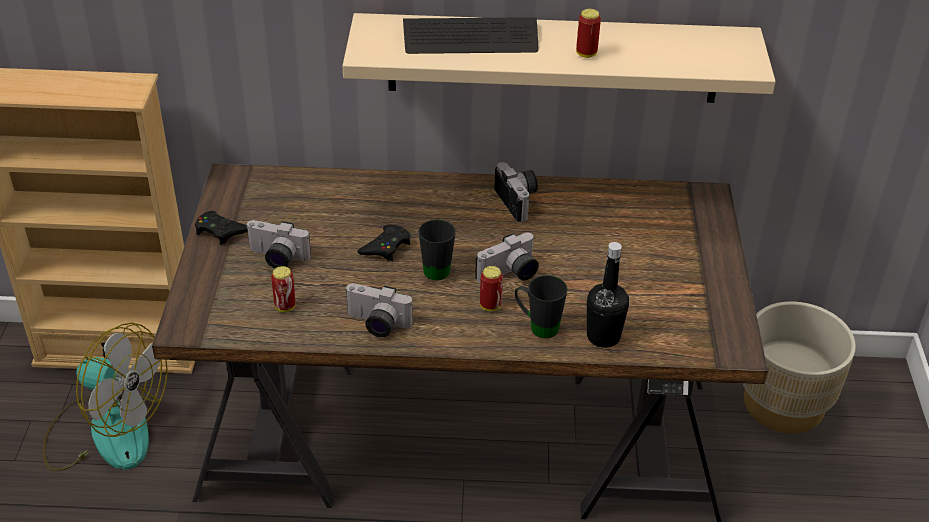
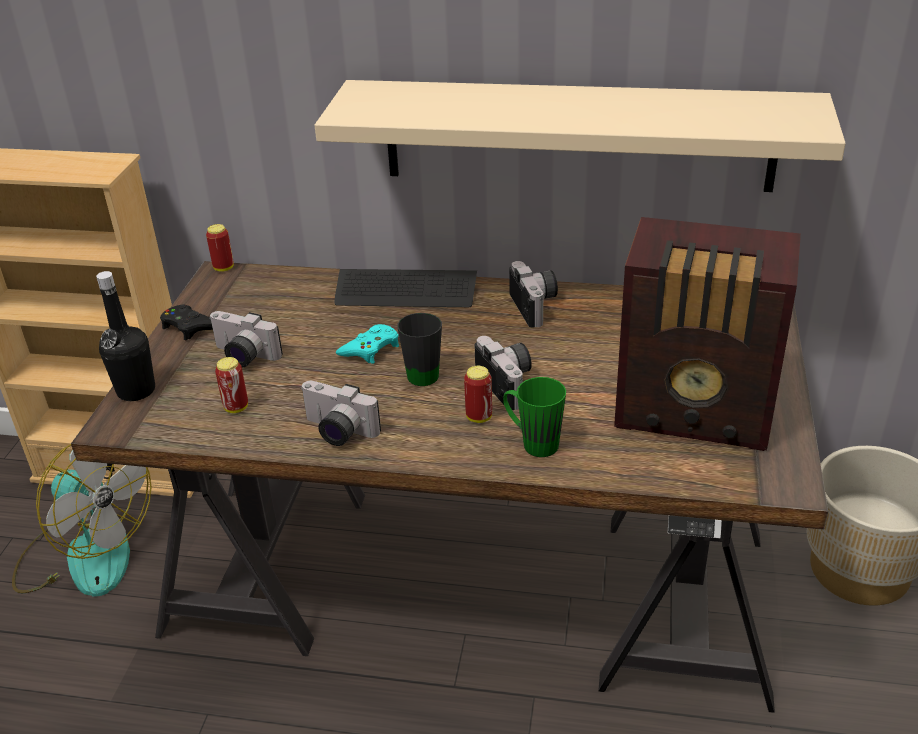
camera: 10 degrees right, 5 degrees down
black game controller [357,225,410,261] -> turquoise game controller [336,324,399,364]
keyboard [403,17,538,54] -> keyboard moved to [334,269,477,307]
camera [475,232,539,283] -> camera turned 90 degrees counterclockwise [475,336,532,410]
black mug [515,275,567,338] -> green mug [503,377,566,457]
can [576,9,601,58] -> can moved to [206,224,234,272]
black bottle [587,242,629,348] -> black bottle moved to [96,271,155,401]
none -> radio [614,217,801,451]

